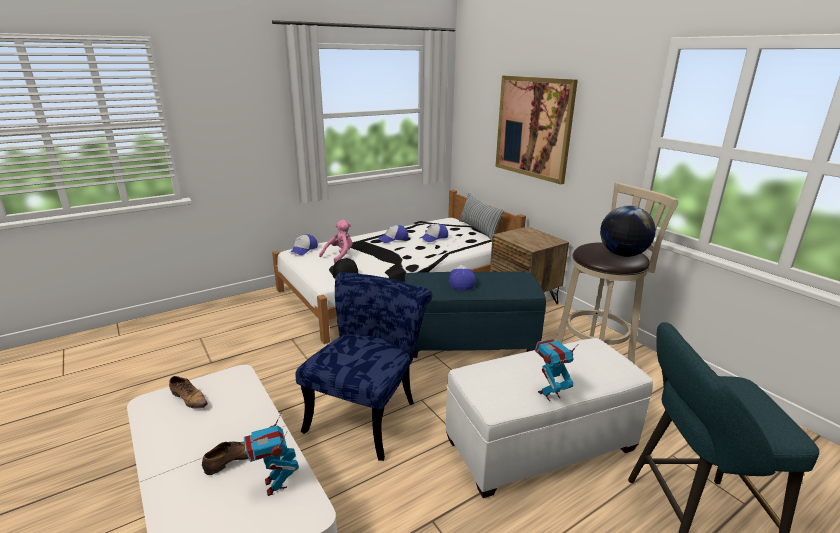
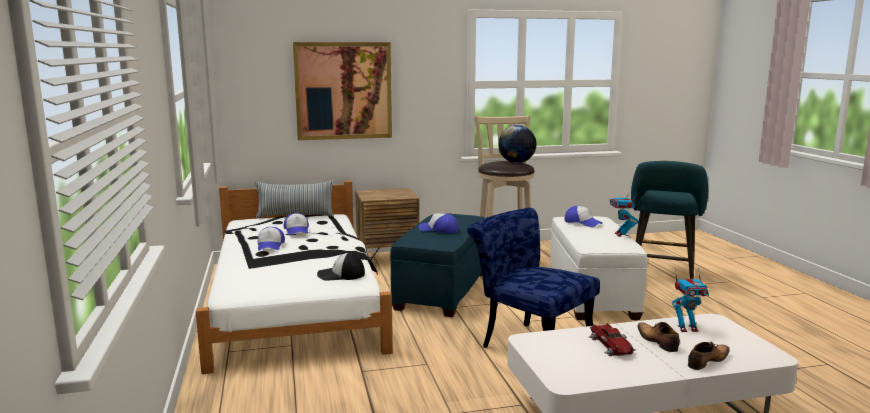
camera: 70 degrees left, 10 degrees down
shoe [169,376,208,409] -> shoe moved to [688,342,730,370]
cap [291,234,318,255] -> cap moved to [565,206,602,227]
pink plush toy [319,220,352,263] -> none
none -> toy car [589,323,636,357]

